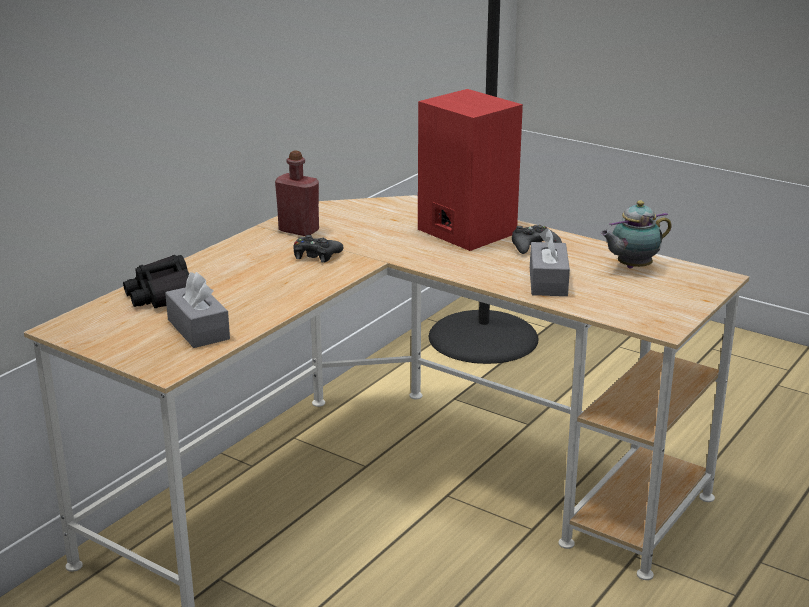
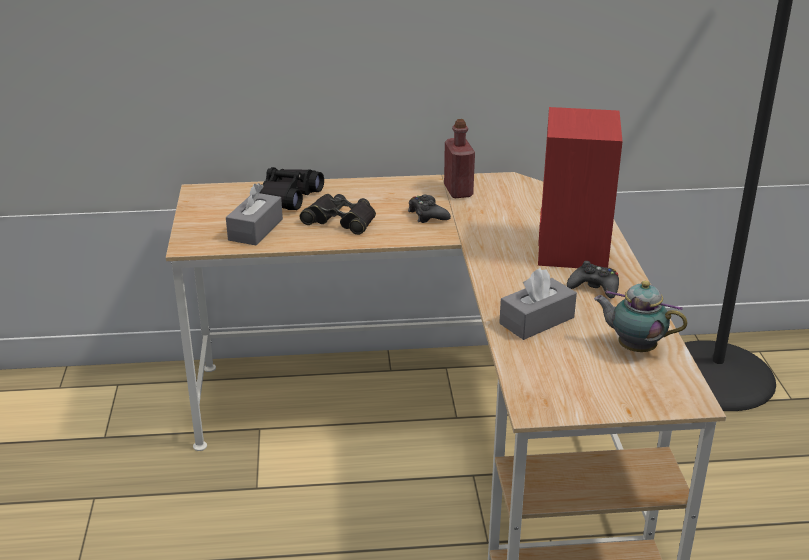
camera: 50 degrees right, 5 degrees up
none -> black binoculars [300,194,376,235]

